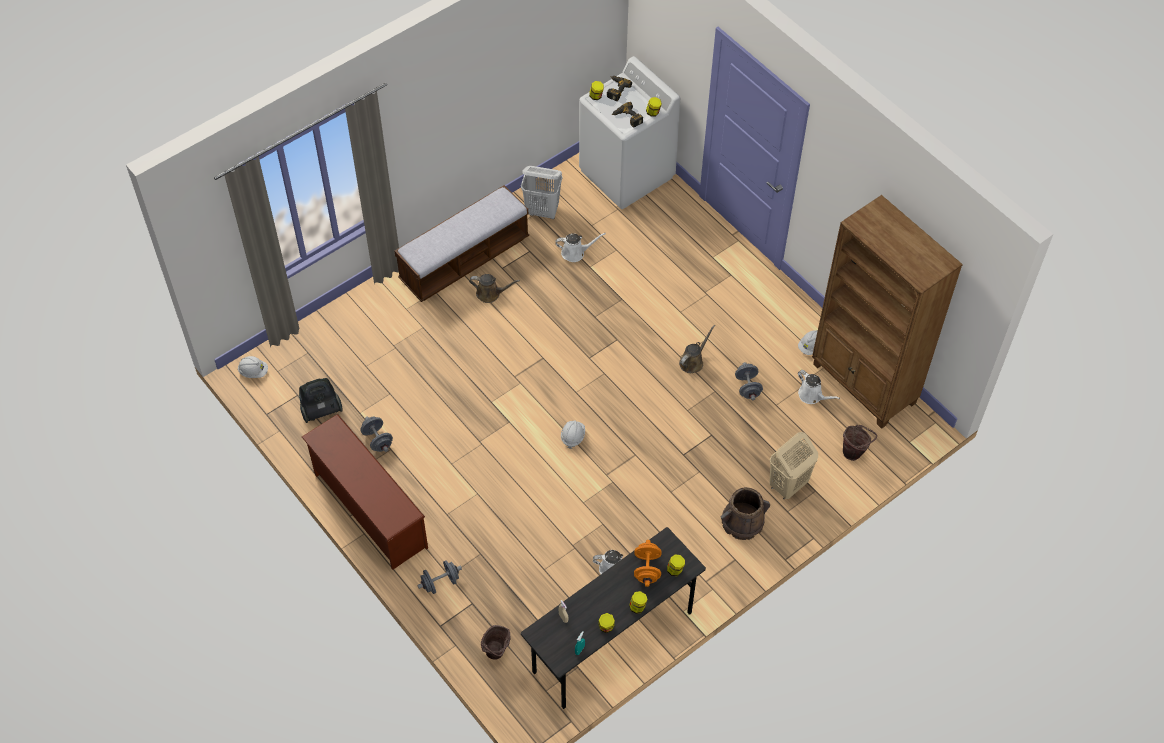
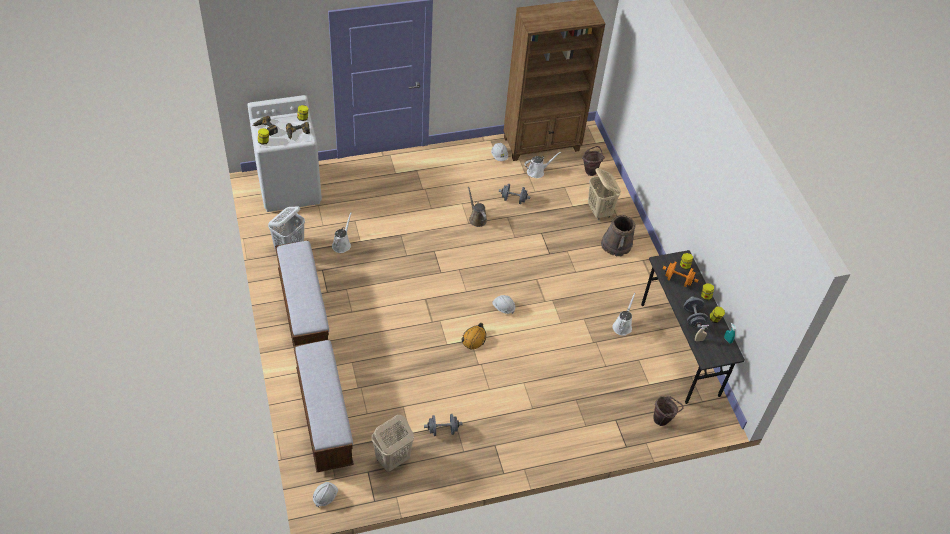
camera: 70 degrees left, 5 degrees down
vacuum cleaner [299,378,343,423] -> beige laundry basket [372,415,414,472]
brown shoe rack [302,414,428,570] -> none
grey dumbbell [417,561,462,594] -> grey dumbbell moved to [684,296,708,329]
brown watering can [469,274,520,303] -> none
none -> bench [293,340,354,472]
none -> orange hard hat [462,323,486,350]

